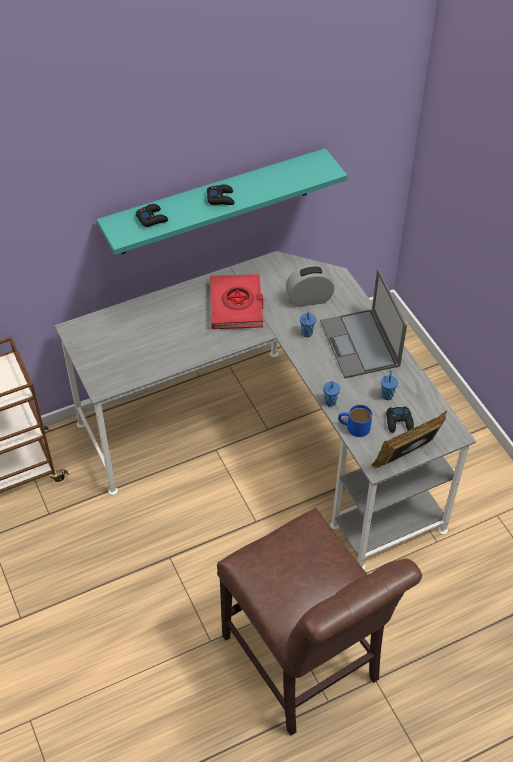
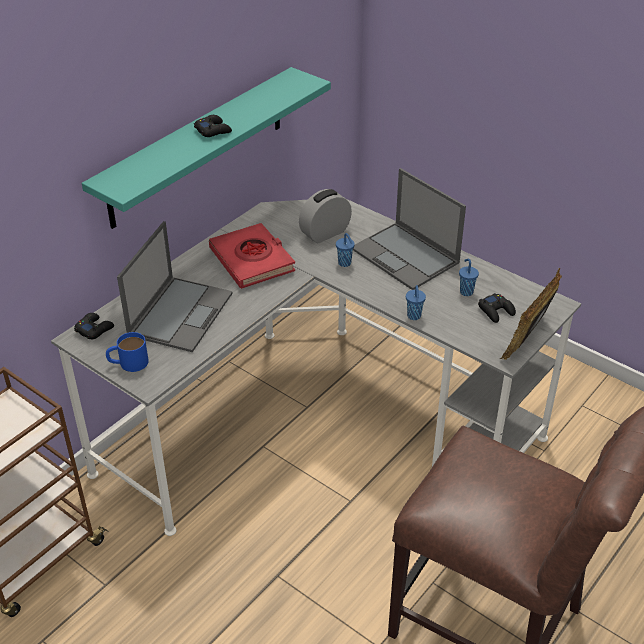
camera: 25 degrees left, 10 degrees down
black game controller [136,204,168,227] -> black game controller moved to [74,313,114,339]
blue mug [338,405,372,437] -> blue mug moved to [106,332,149,372]
none -> laptop [117,221,233,352]

